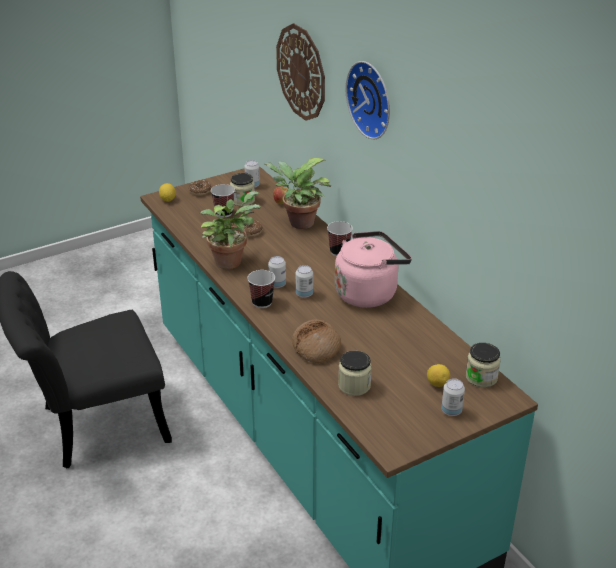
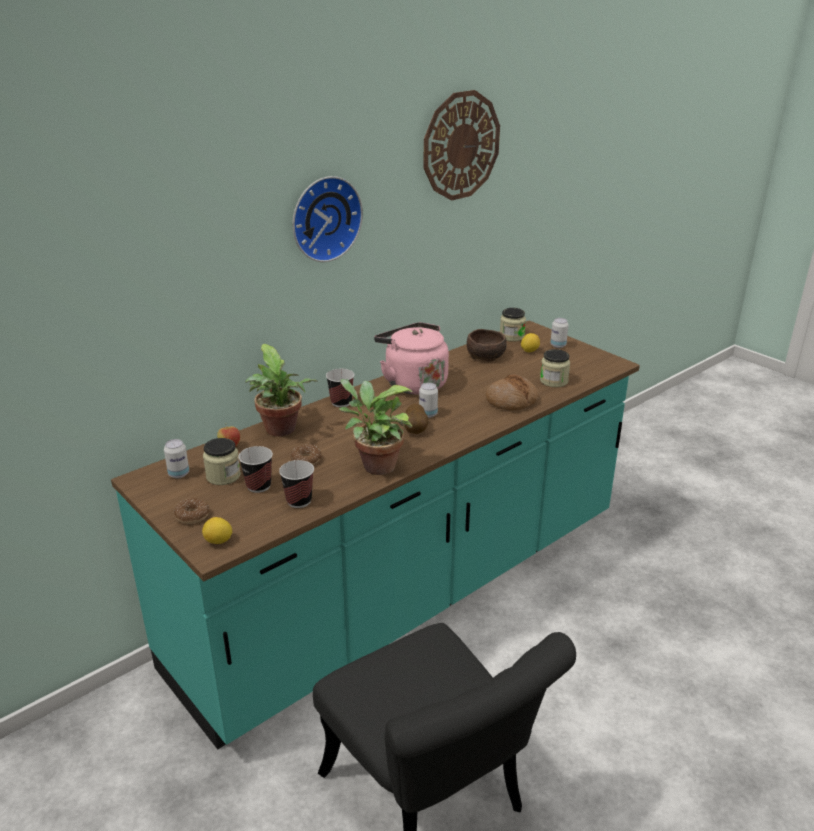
camera: 100 degrees left, 5 degrees down
cup [247,270,275,308] -> cup moved to [279,460,314,508]
can [268,256,286,288] -> potato [404,404,428,434]
wall clock [276,23,325,121] -> wall clock moved to [423,90,500,200]
none -> brown bowl [466,329,507,362]

